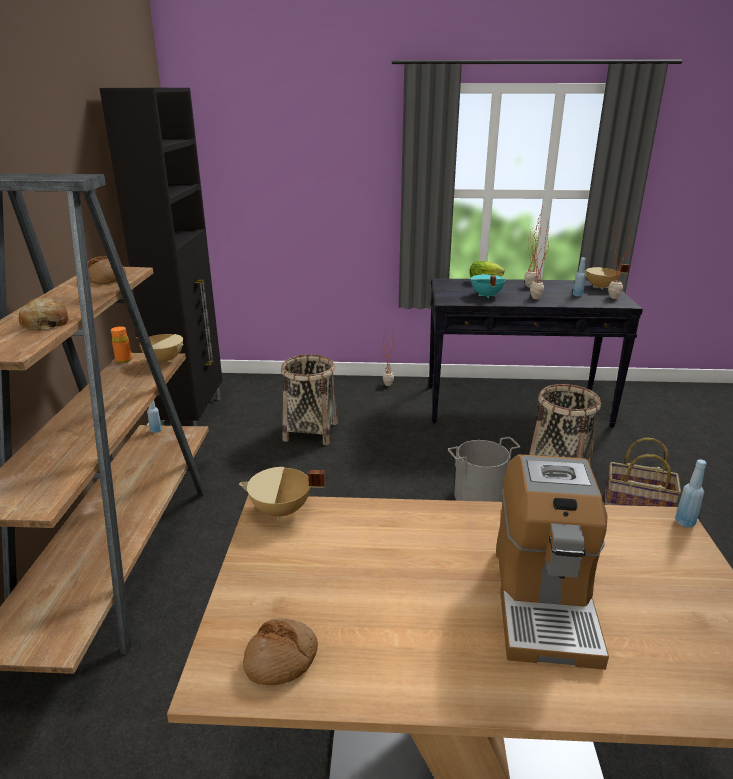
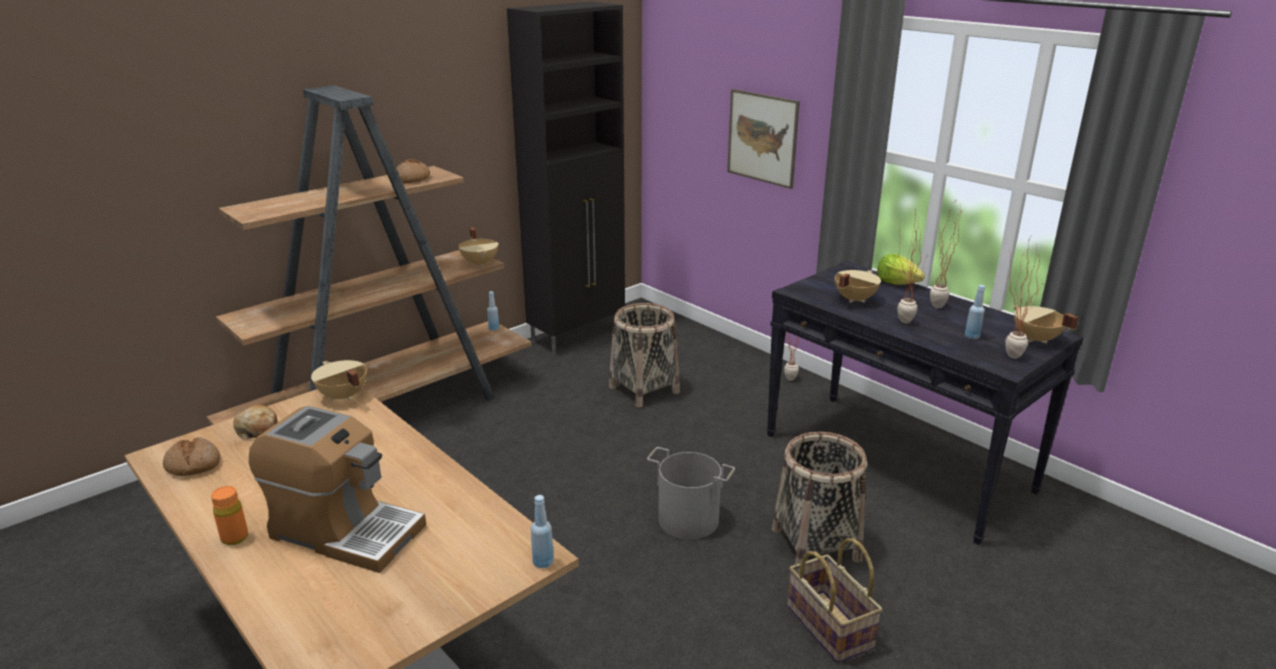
camera: 45 degrees right, 0 degrees up
bread [19,297,68,331] -> bread moved to [233,405,277,439]
orange bottle [111,326,132,363] -> orange bottle moved to [211,486,248,545]
turquoise cooking pot [471,273,505,298] -> beige cooking pot [835,270,881,303]
coffee machine [496,454,609,670] -> coffee machine turned 120 degrees counterclockwise [249,406,426,573]
none -> picture [727,89,800,189]

